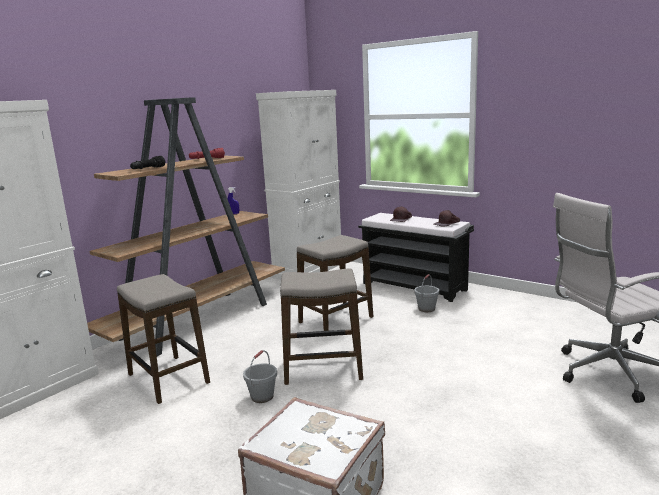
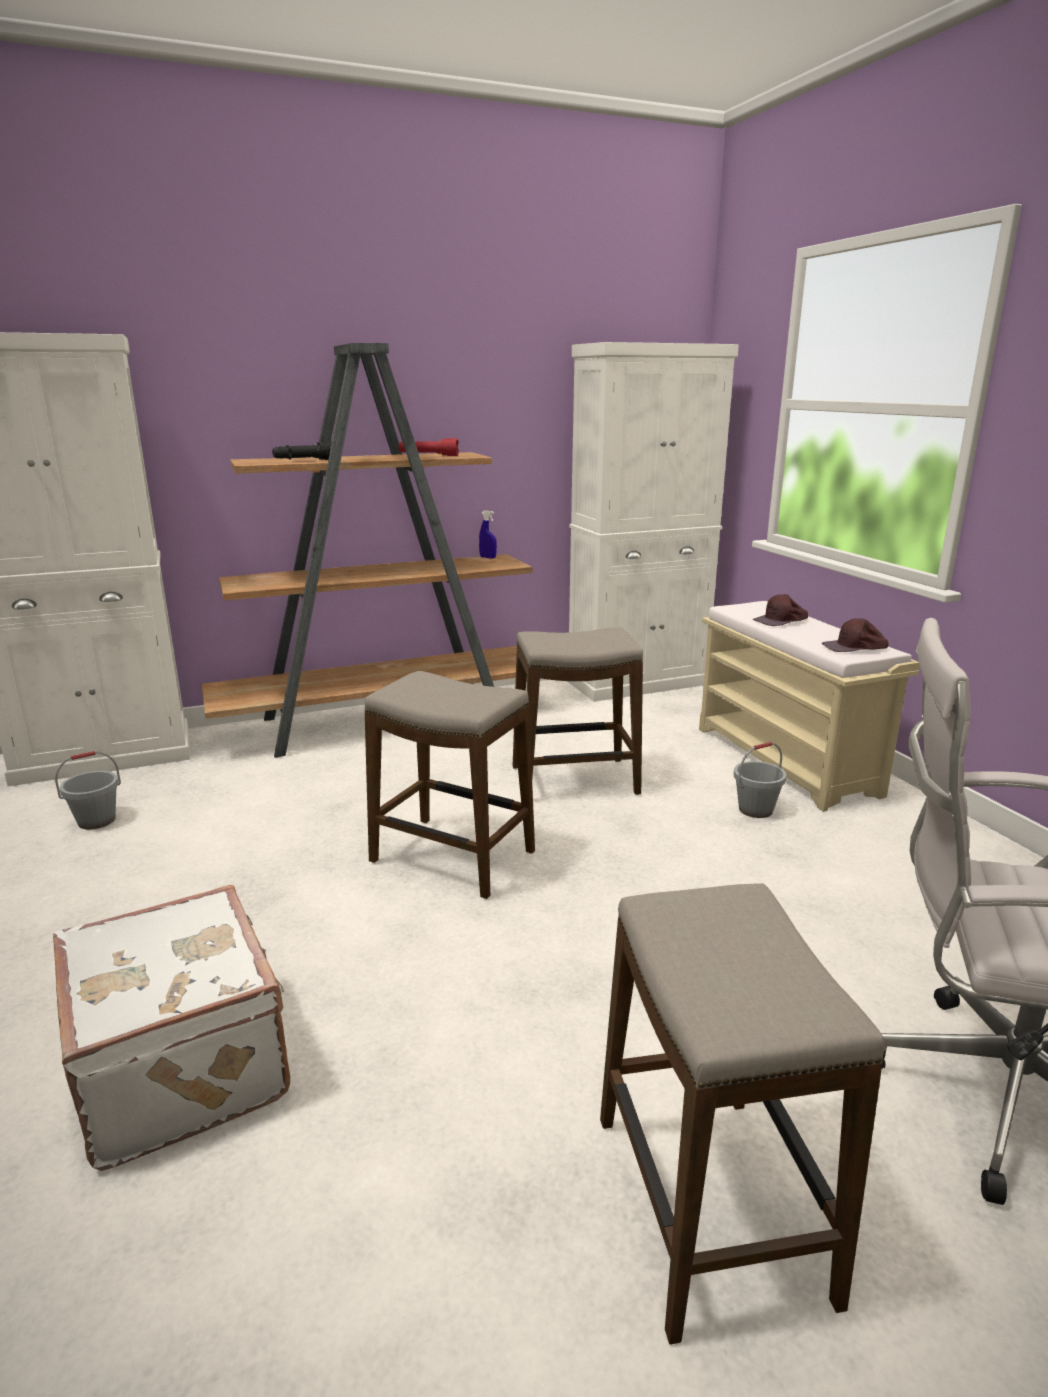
camera: 30 degrees right, 5 degrees up
stool [117,274,210,404] -> stool moved to [600,883,885,1345]
grey bucket [243,350,277,403] -> grey bucket moved to [55,751,121,829]
black bench [358,213,474,302] -> beige bench [699,601,919,812]

